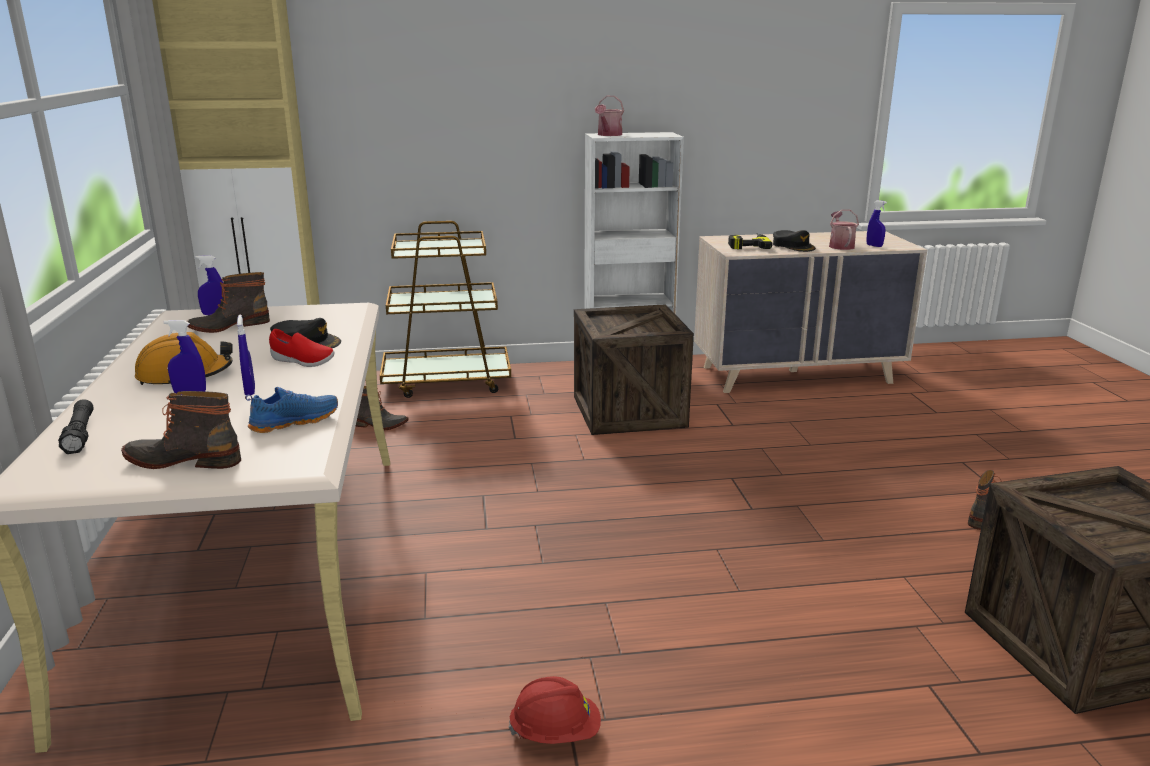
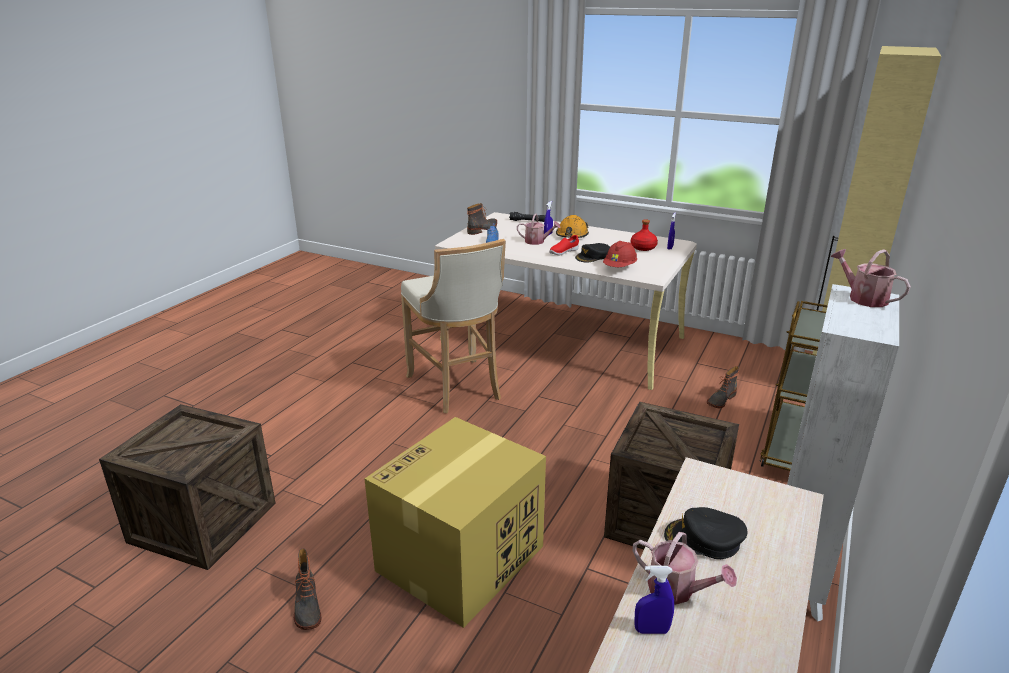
camera: 125 degrees right, 5 degrees up
boot [187,272,270,333] -> red bottle [631,219,658,251]
blue spray bottle [237,315,255,395] -> watering can [517,214,560,245]
red hard hat [508,676,601,744] -> red hard hat moved to [603,241,637,267]
power drill [728,233,773,250] -> none
none -> cardboard box [365,417,546,628]
none -> beige stool [401,239,506,413]

